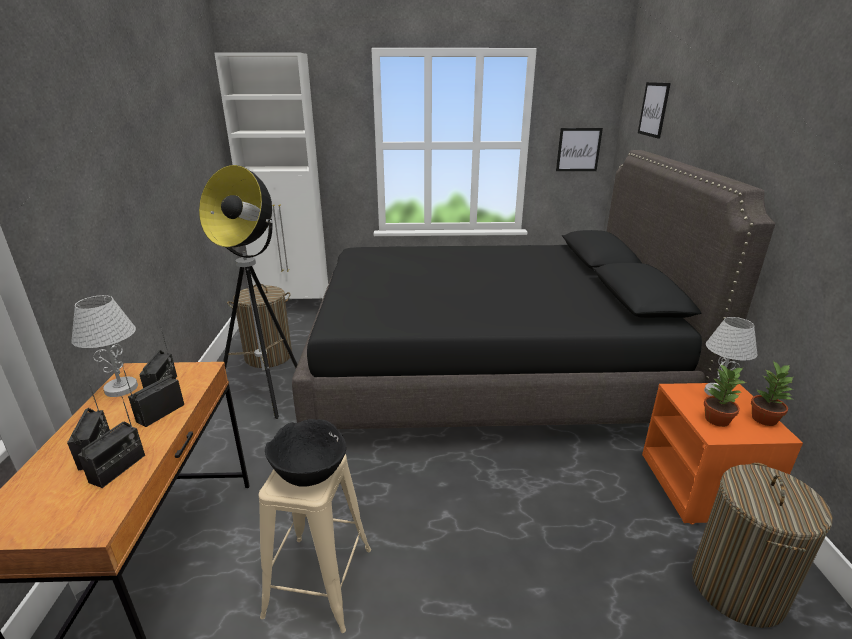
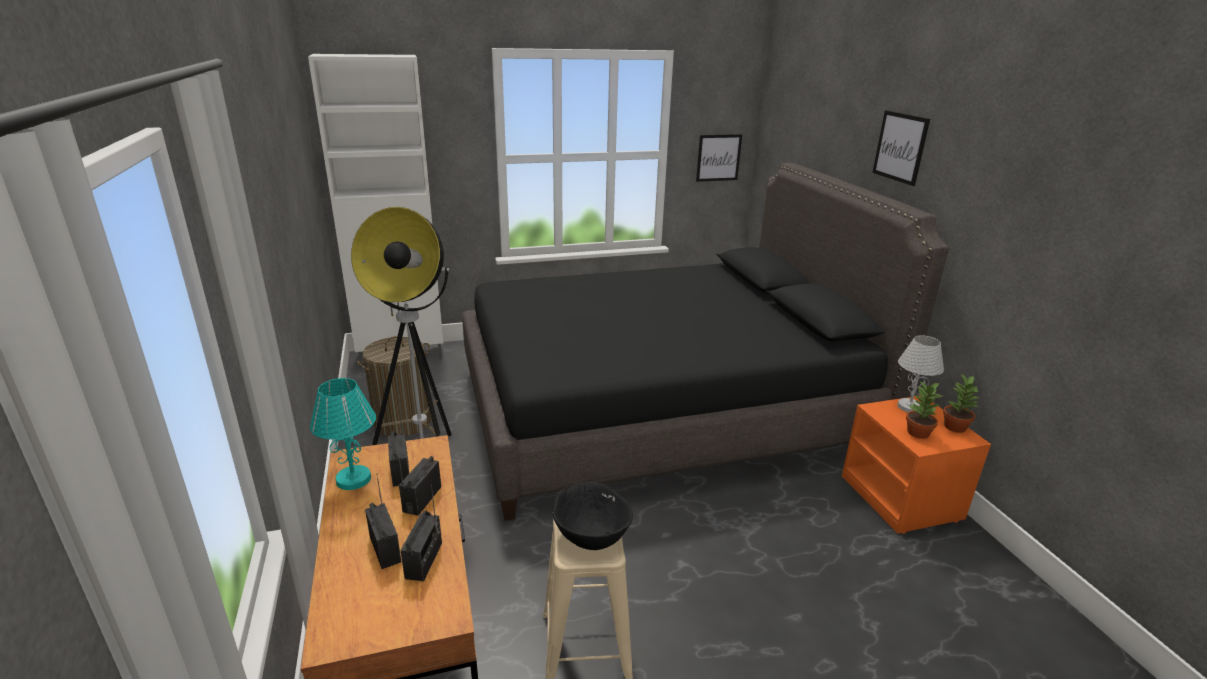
camera: 15 degrees left, 0 degrees up
white table lamp [71,295,138,397] -> turquoise table lamp [310,378,376,490]
picture [638,82,671,139] -> picture moved to [872,110,930,186]
laundry basket [692,463,833,628] -> none

